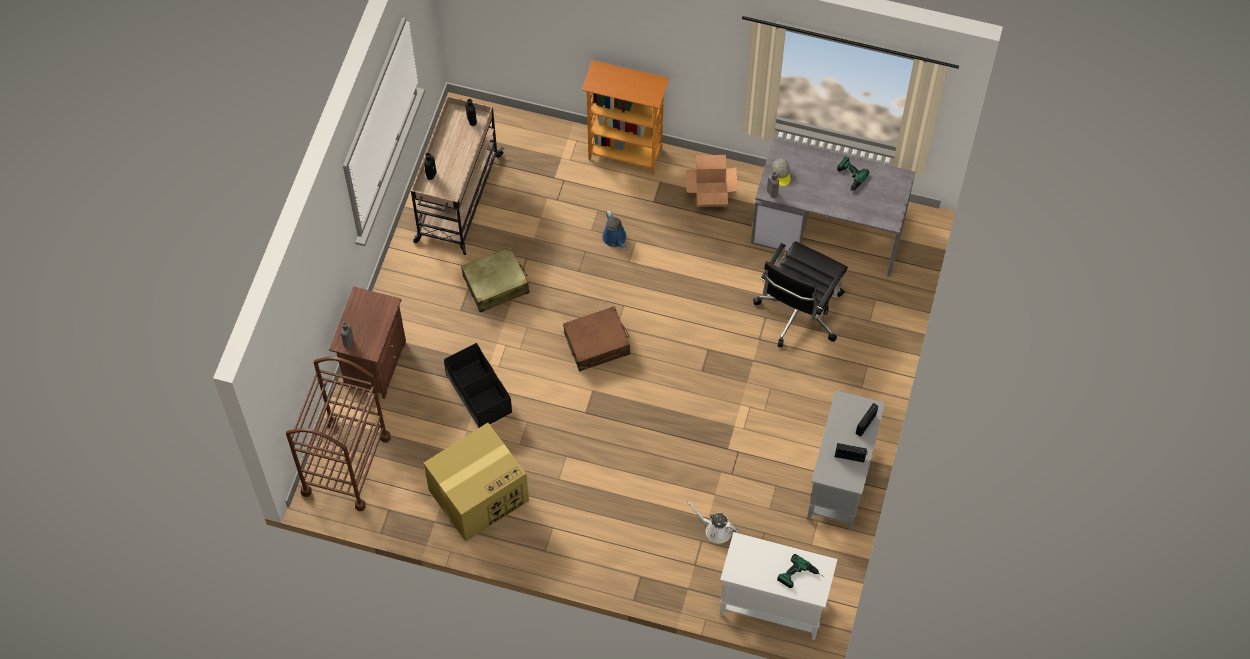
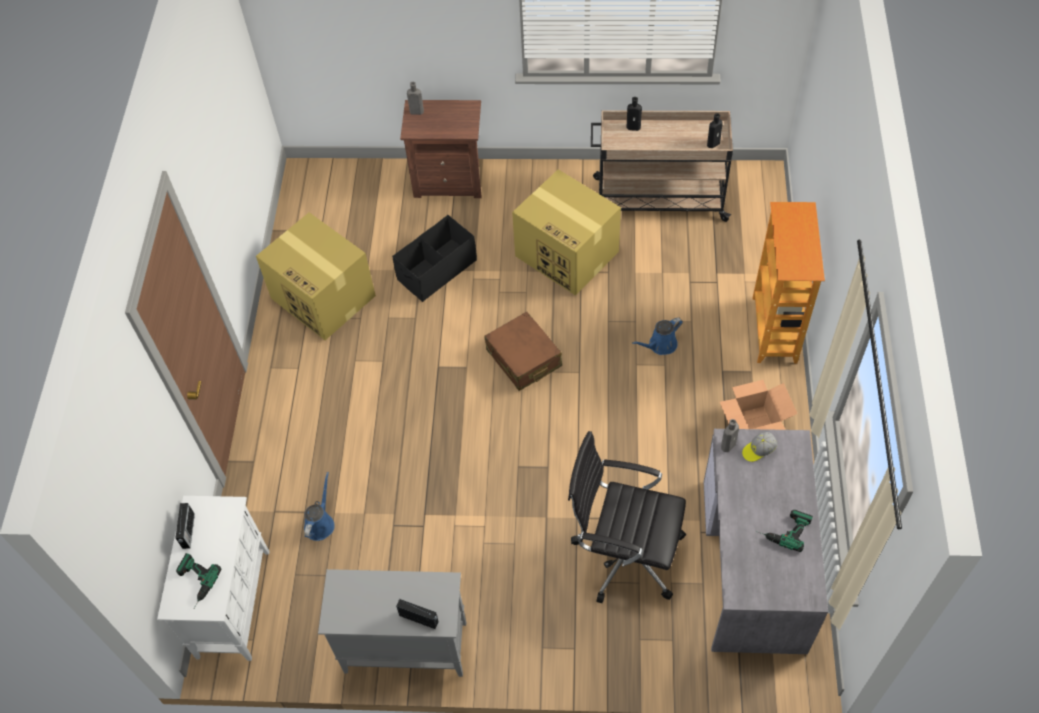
camera: 80 degrees right, 5 degrees down
brown cart [286,357,391,511] -> none
beige suitcase [461,246,530,312] -> cardboard box [512,169,621,296]
white watering can [686,501,738,544] -> blue watering can [304,472,335,541]
radio [835,443,868,462] -> radio moved to [175,503,195,549]

